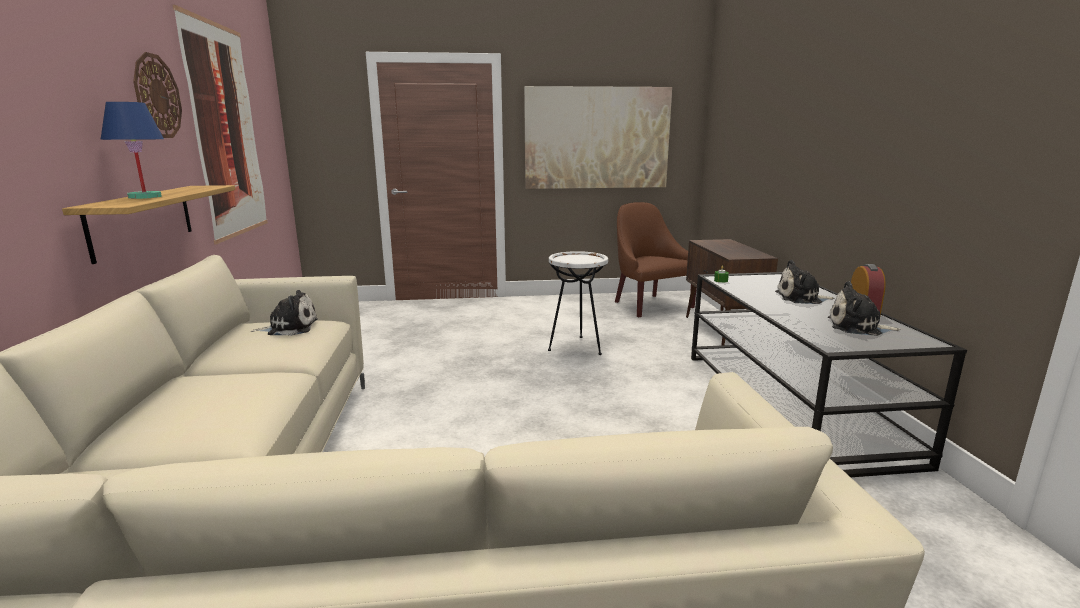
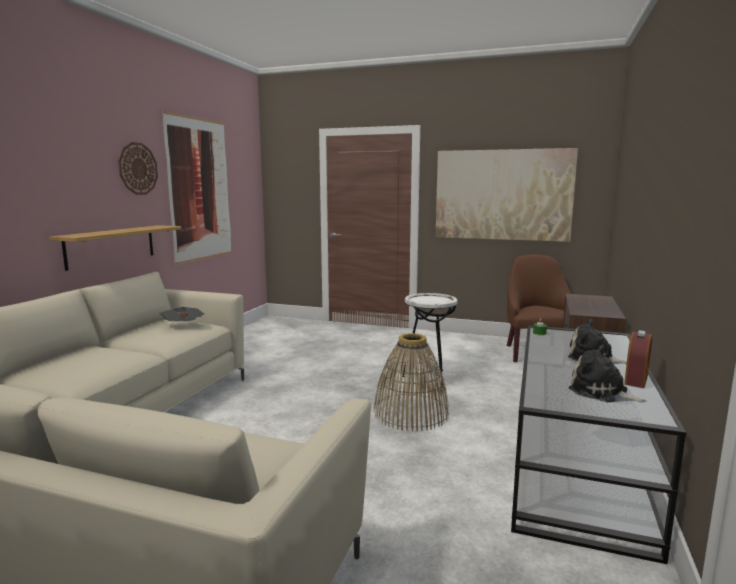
camera: 25 degrees right, 5 degrees down
blue table lamp [101,102,164,199] -> none
plush toy [251,290,318,336] -> newspaper [159,307,204,321]
none -> basket [374,333,449,432]

